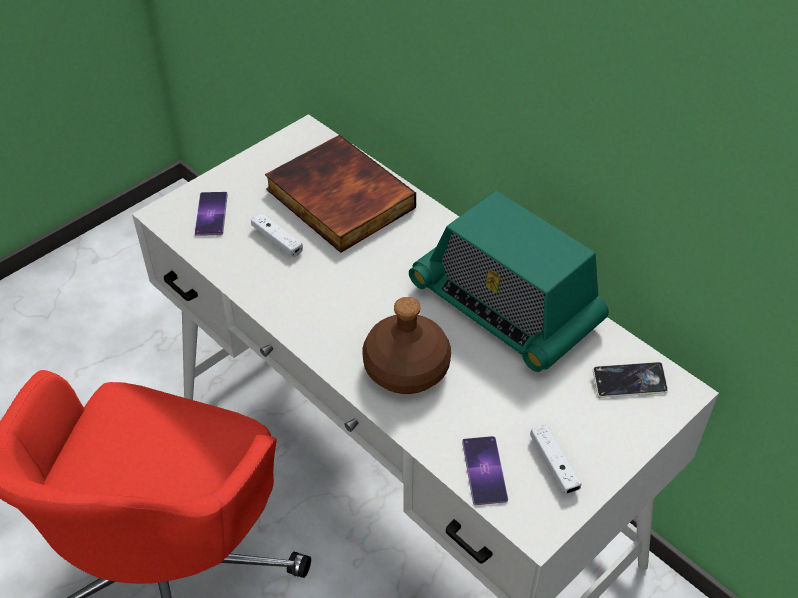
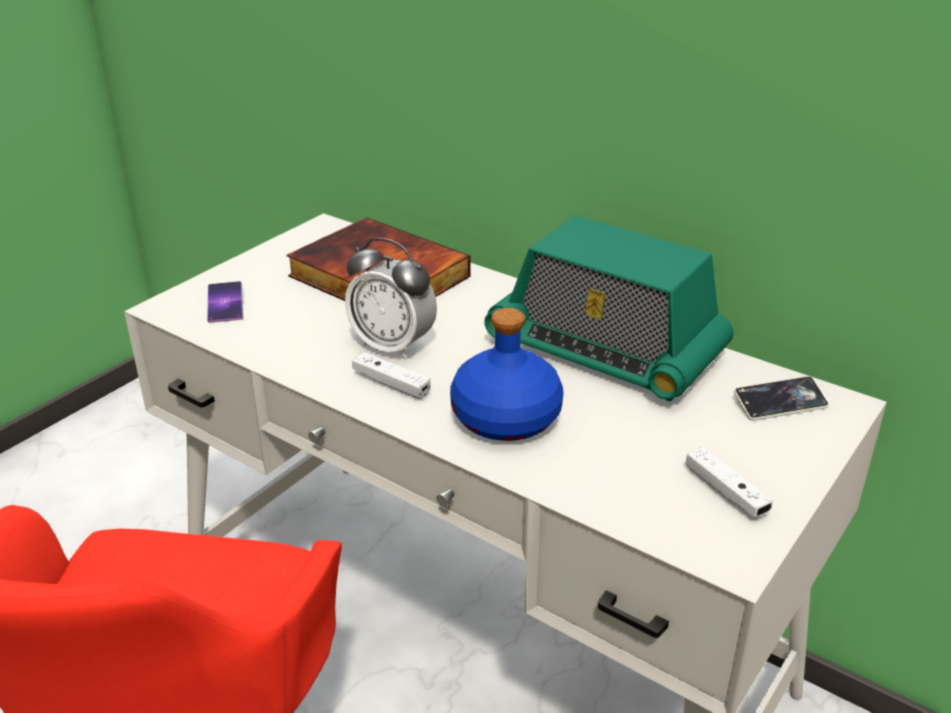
camera: 10 degrees left, 15 degrees down
white game controller [251,213,303,257] -> white game controller moved to [352,352,430,399]
brown bottle [362,297,451,394] -> blue bottle [450,308,564,441]
phone [462,436,508,505] -> none
none -> alarm clock [345,238,437,360]

